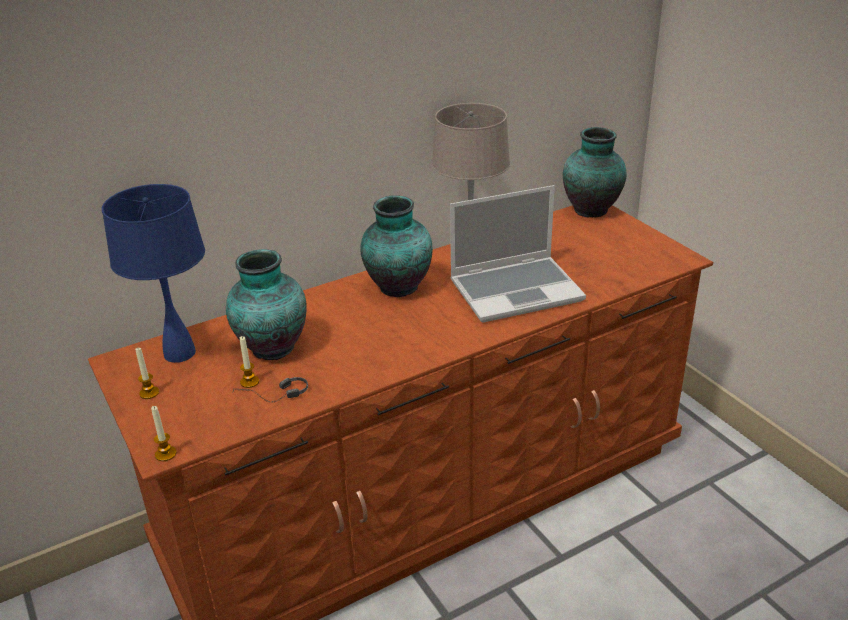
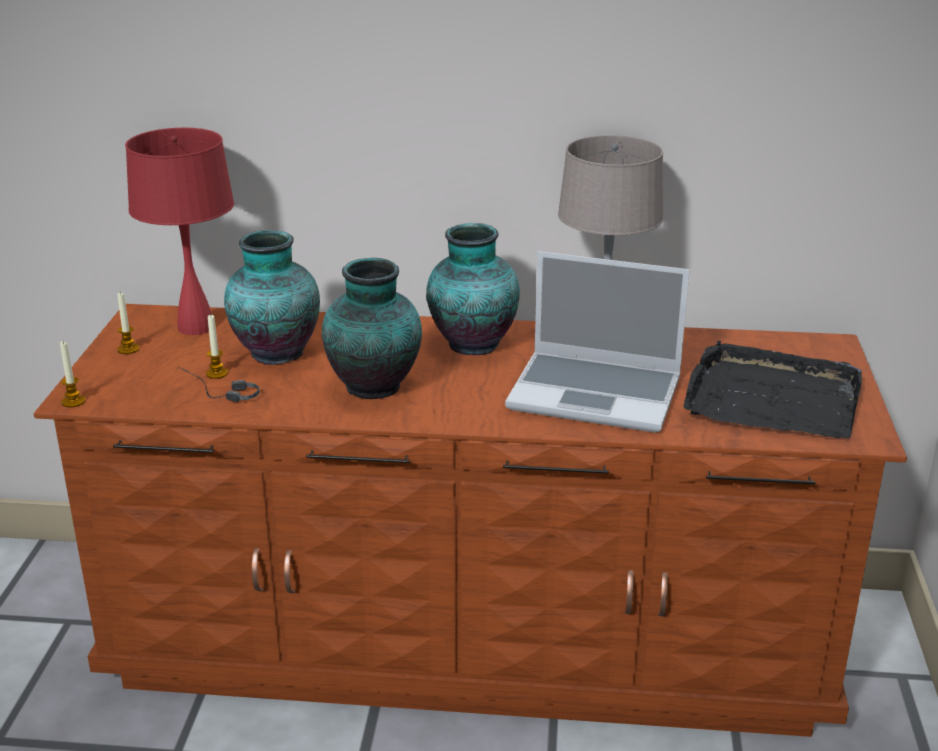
camera: 35 degrees right, 5 degrees down
blue table lamp [102,184,205,363] -> red table lamp [125,128,234,335]
vase [563,127,627,217] -> vase moved to [322,258,422,399]
none -> black tray [683,341,862,438]

